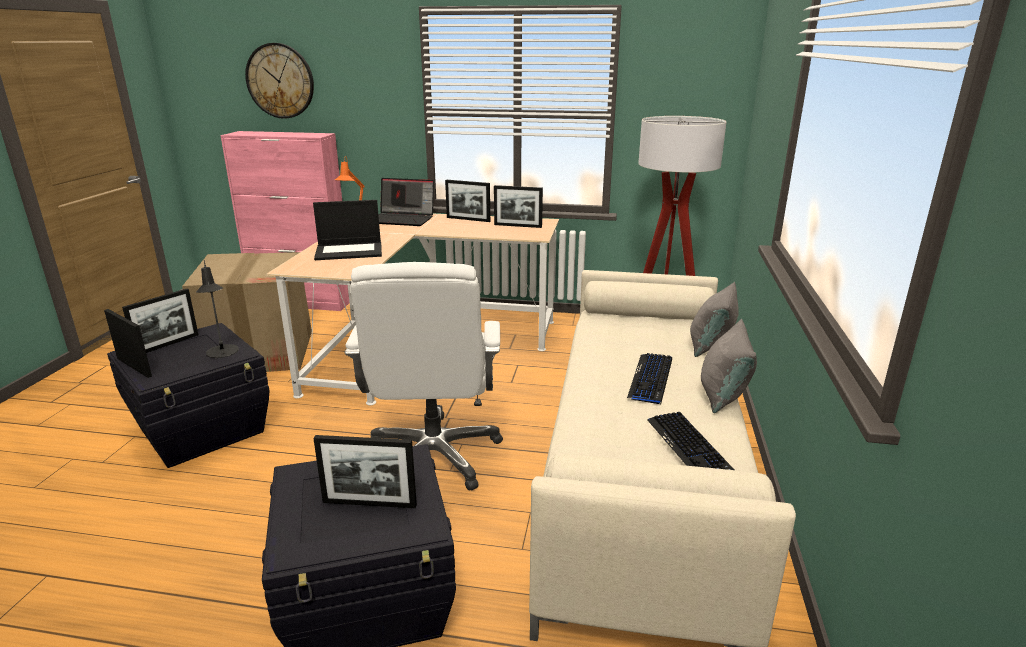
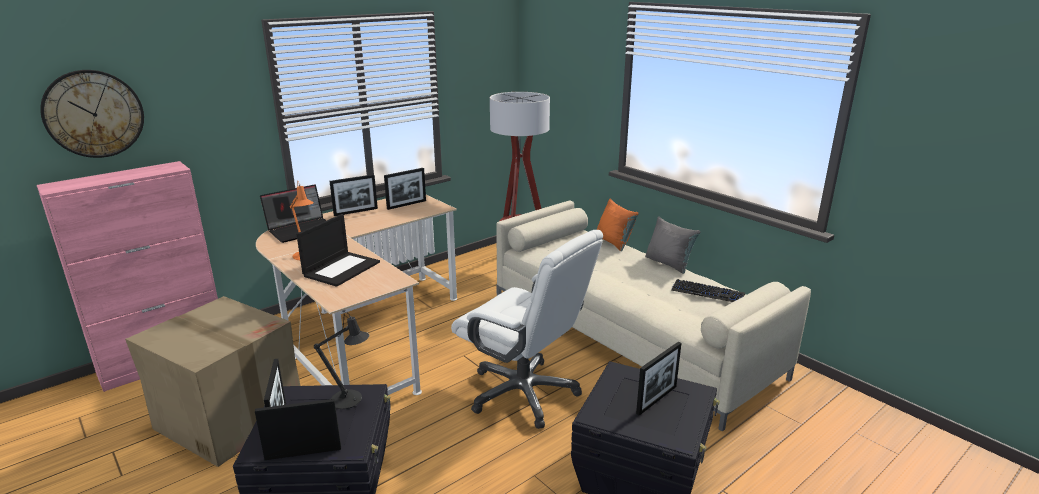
camera: 50 degrees left, 0 degrees up
keyboard [627,353,672,405] -> none
grey pillow [690,282,739,357] -> orange pillow [597,198,639,251]

